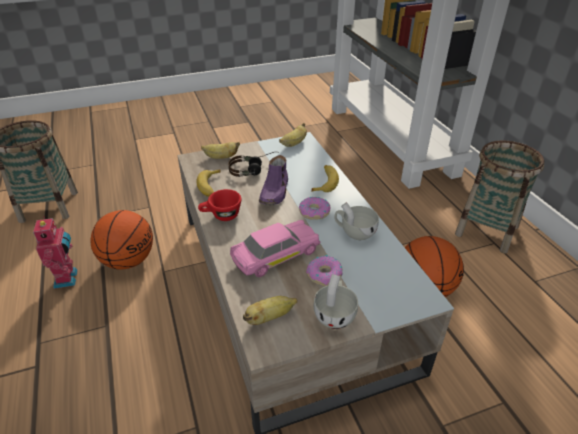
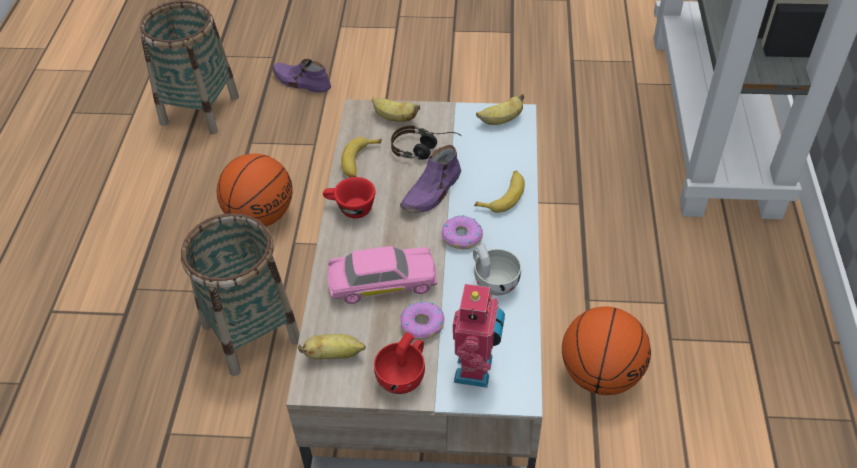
camera: 25 degrees right, 10 degrees up
toy robot [33,216,78,289] -> toy robot moved to [453,281,505,388]
white cup [314,274,358,329] -> red cup [374,332,425,394]
basket [455,140,544,253] -> basket moved to [181,213,300,376]
none -> purple shoe [272,59,331,92]

